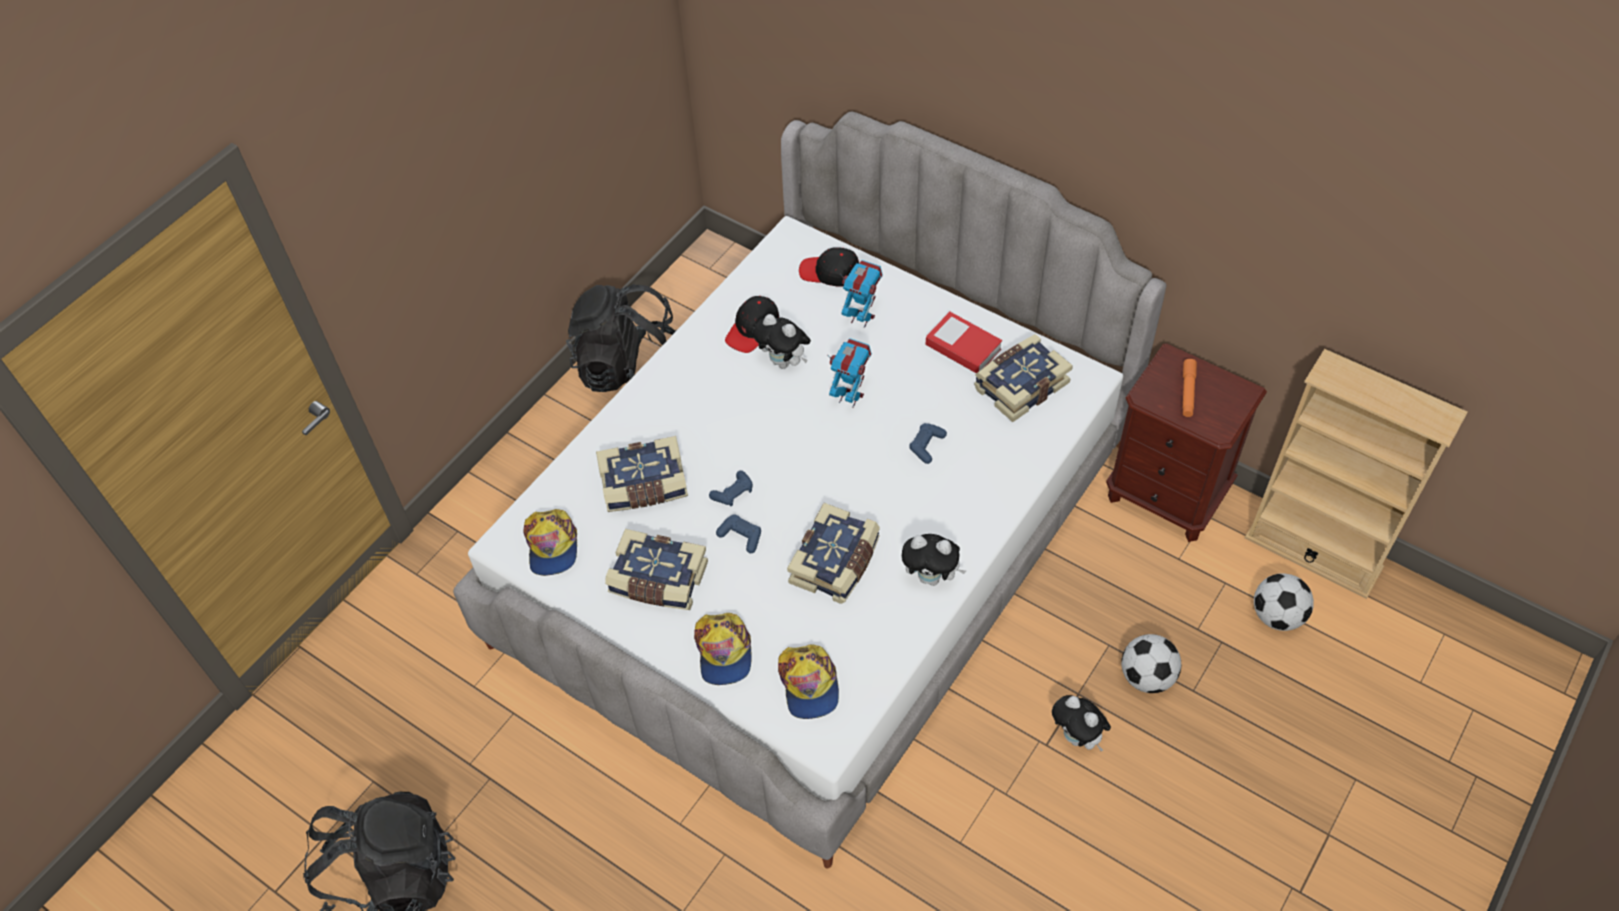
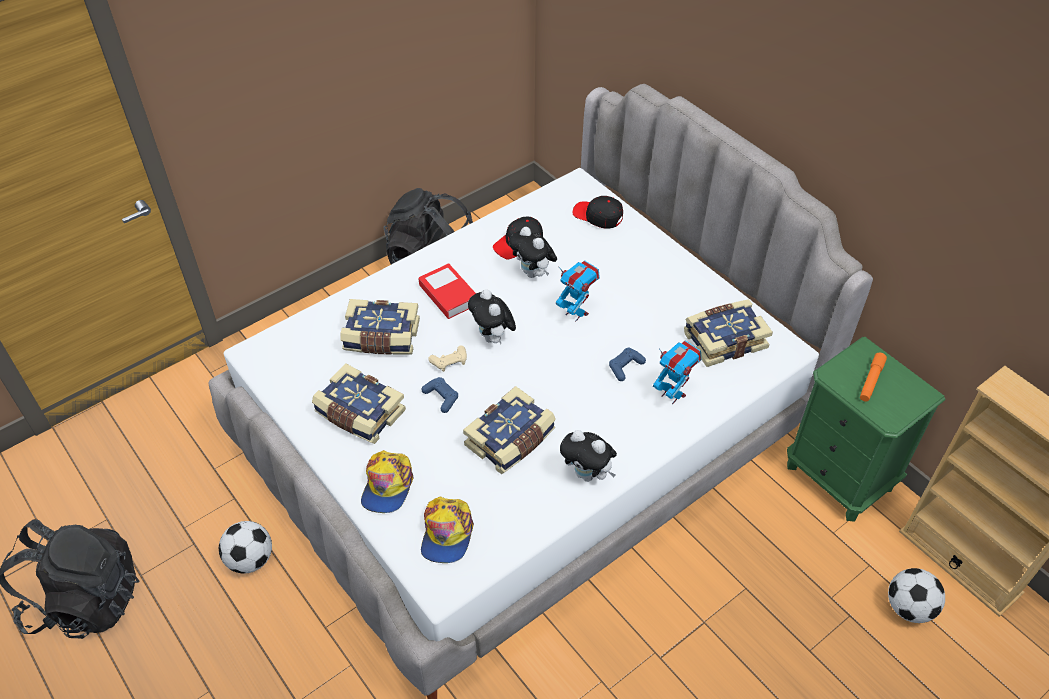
camera: 15 degrees right, 5 degrees down
cap [523,509,577,576] -> none
blue game controller [709,471,753,507] -> beige game controller [428,345,467,372]
toy robot [840,260,883,328] -> toy robot moved to [653,340,701,404]
book [926,312,1002,373] -> book moved to [418,263,476,319]
plush toy [1052,695,1111,751] -> plush toy moved to [468,289,516,344]
brown nightstand [1106,343,1267,542] -> green nightstand [787,337,945,522]
football [1121,634,1181,693] -> football moved to [219,521,272,573]

